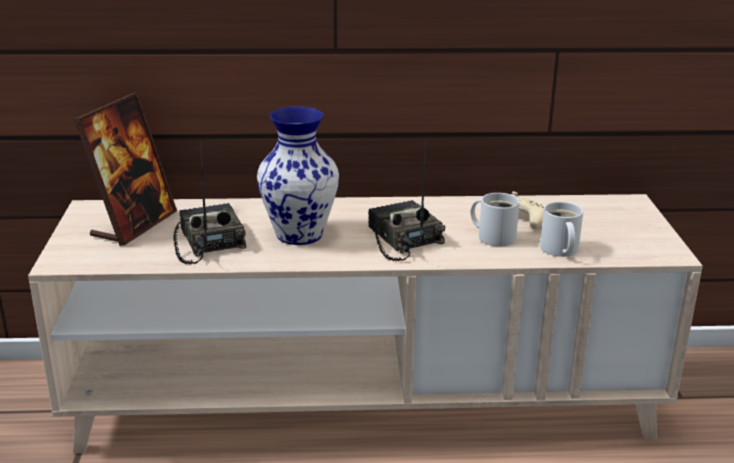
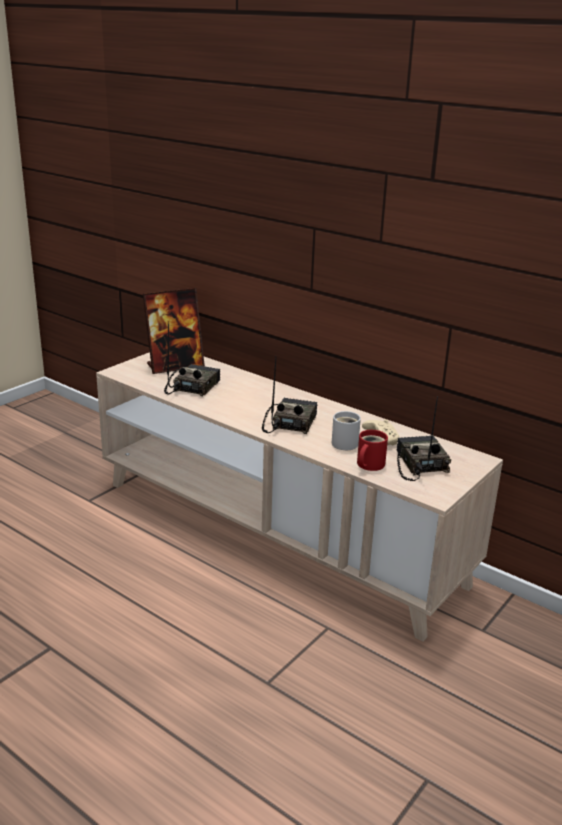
camera: 40 degrees right, 0 degrees up
vase [257,107,339,245] -> none
white mug [540,202,583,257] -> red mug [357,430,388,471]
none -> radio [396,397,451,481]

